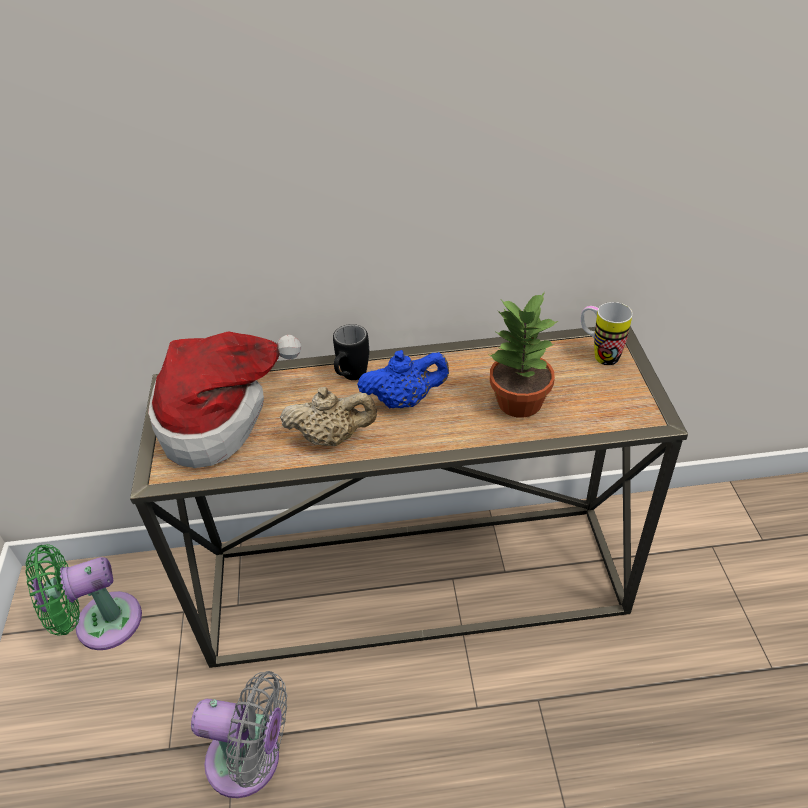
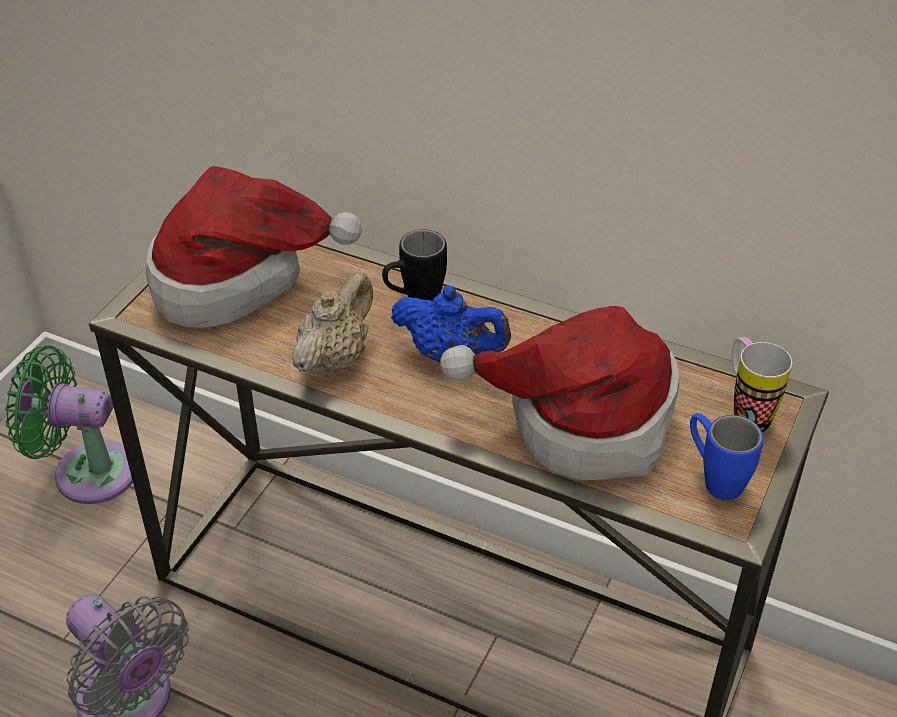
camera: 30 degrees right, 0 degrees up
beige teapot [280,387,377,446] -> beige teapot turned 90 degrees counterclockwise [293,272,373,375]
potted plant [489,292,558,418] -> hat [440,306,679,480]
none -> blue mug [690,413,764,500]

